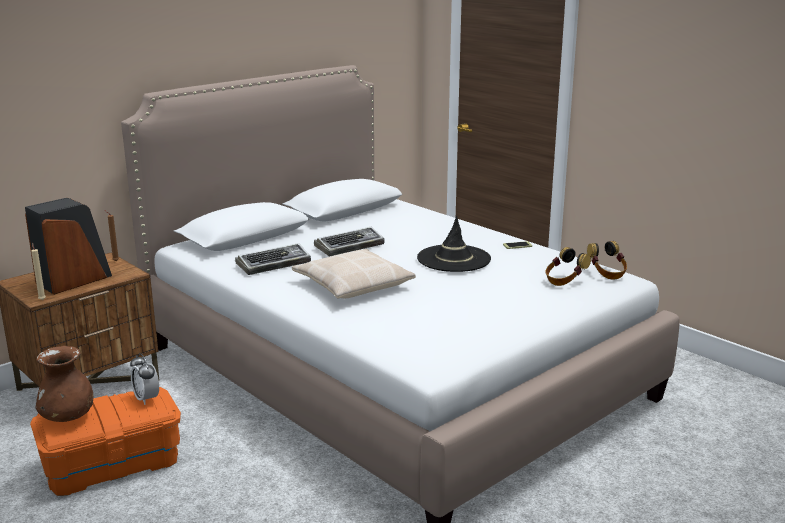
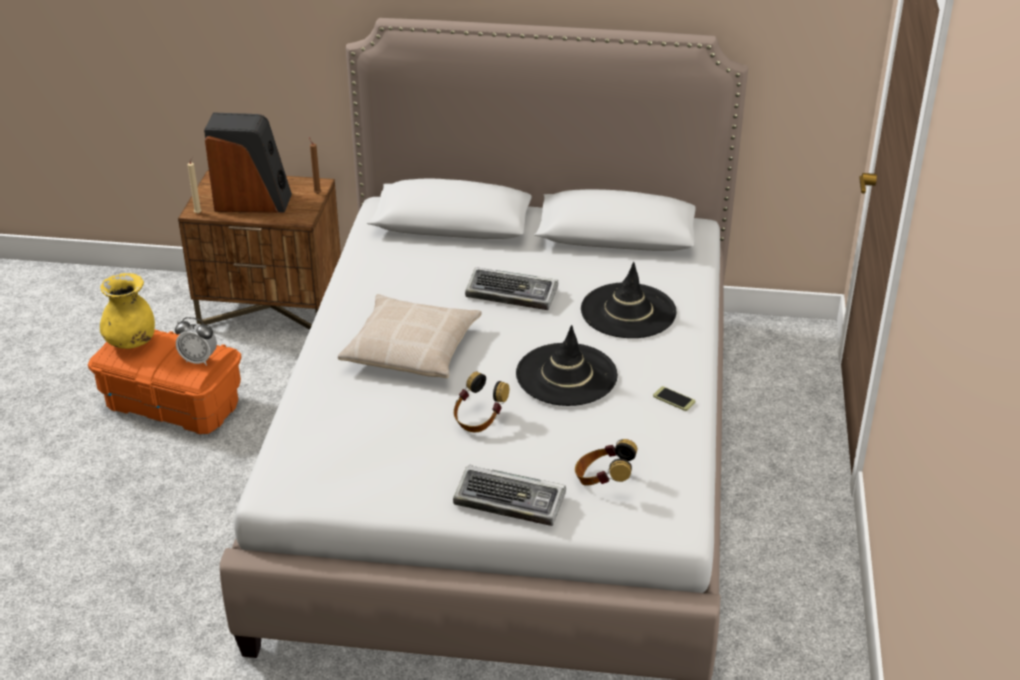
camera: 50 degrees right, 15 degrees up
brown vase [36,346,94,422] -> yellow vase [100,273,155,349]
alarm clock [130,353,159,405] -> alarm clock turned 90 degrees counterclockwise [175,317,217,366]
keyboard [235,243,311,275] -> keyboard moved to [453,464,566,526]
headphones [587,241,627,280] -> headphones moved to [454,372,509,432]
none -> black hat [581,262,676,338]

